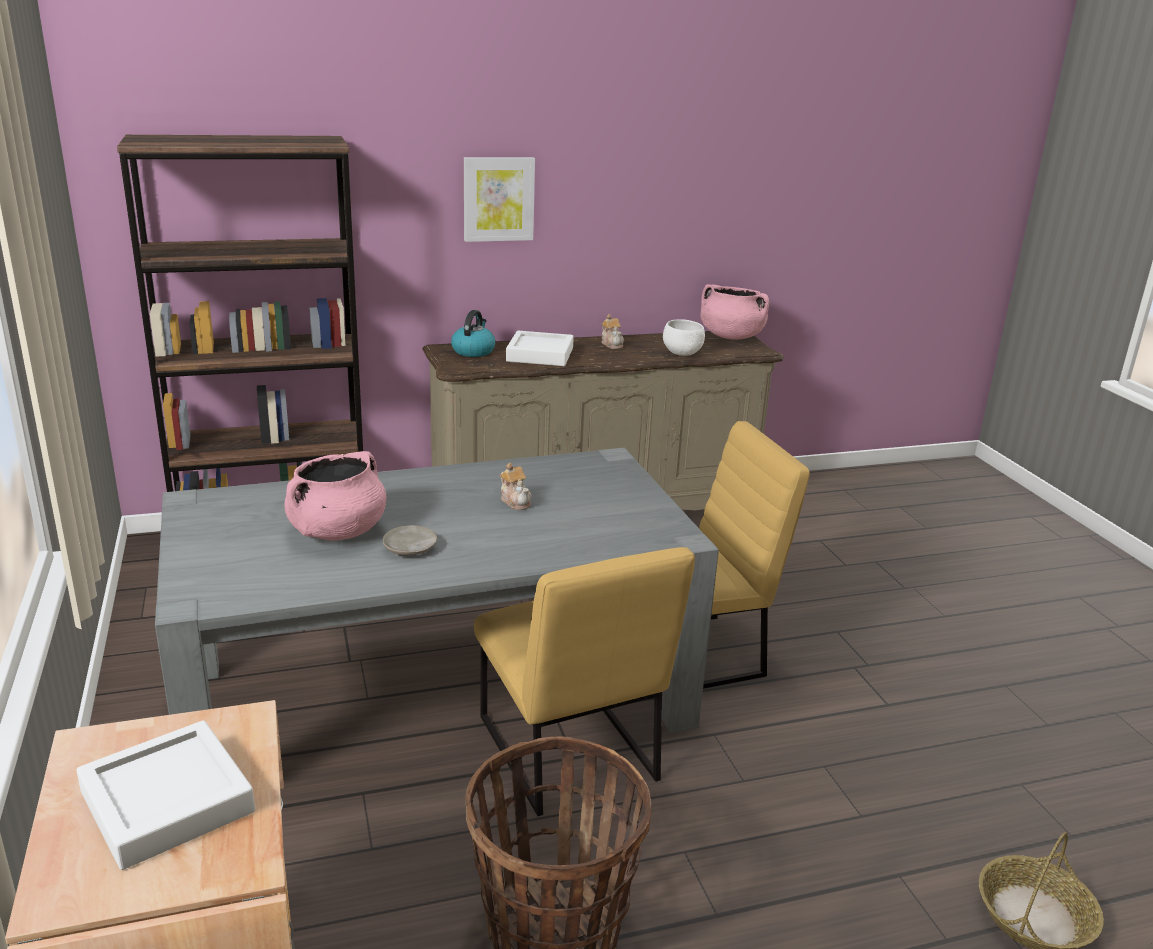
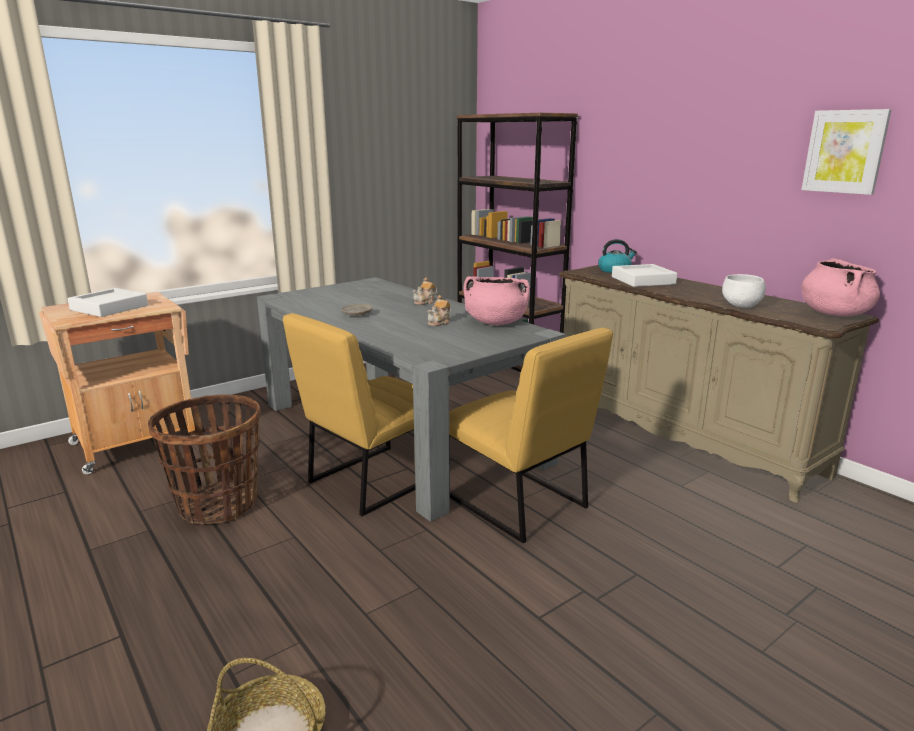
camera: 70 degrees right, 5 degrees down
pink cooking pot [284,451,386,540] -> pink cooking pot moved to [464,276,530,325]
picture [464,157,535,242] -> picture moved to [801,109,892,195]
teapot [602,314,624,349] -> teapot moved to [413,277,437,305]

